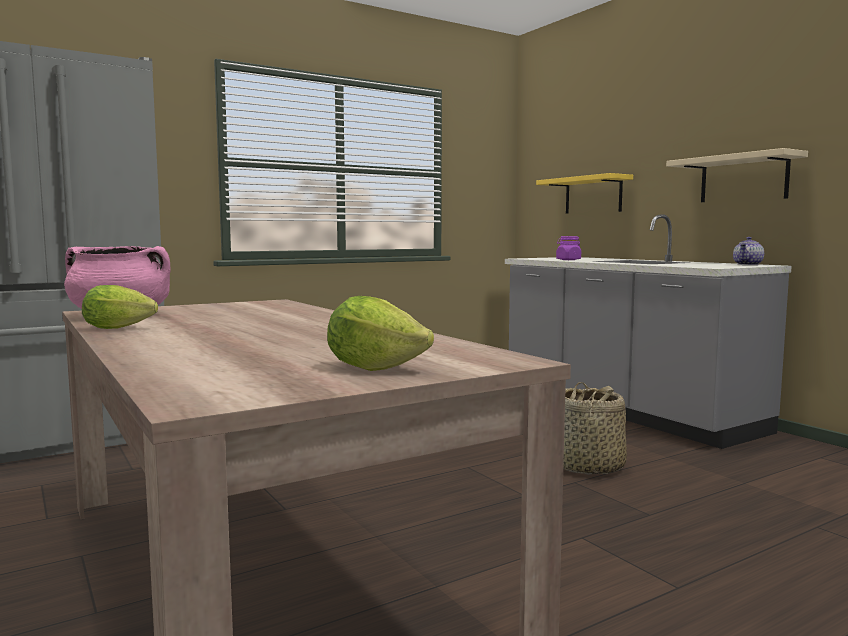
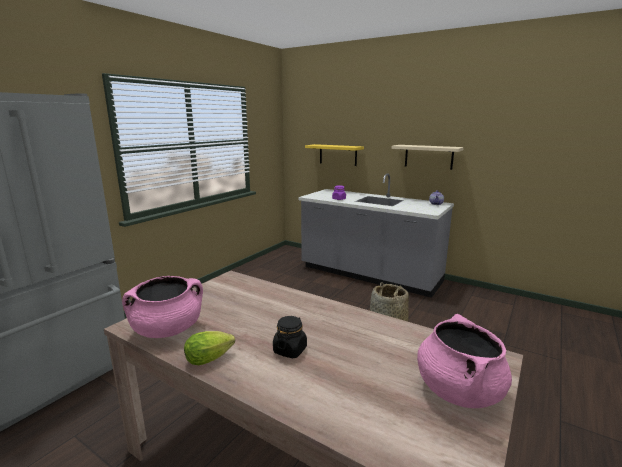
camera: 25 degrees left, 10 degrees up
lettuce [327,296,434,371] -> pink cooking pot [417,314,512,408]
none -> black jar [273,316,307,358]

